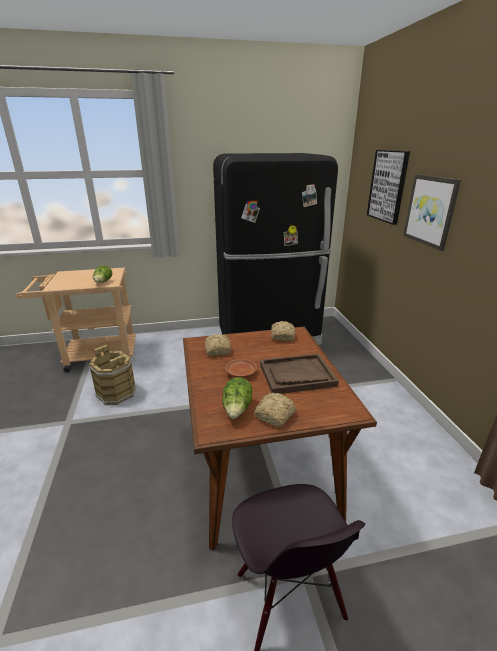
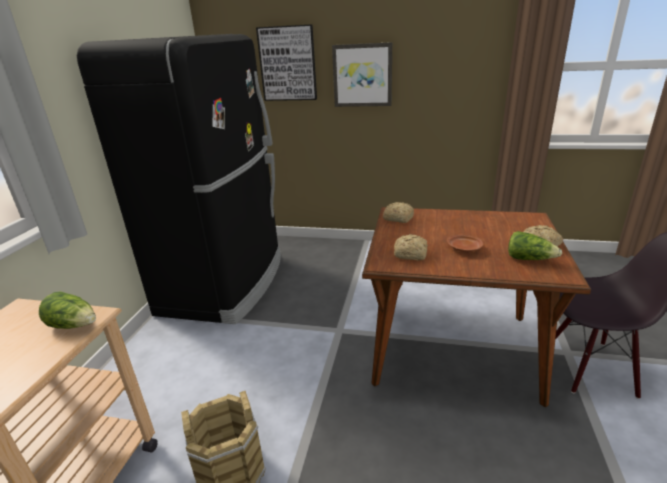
camera: 65 degrees left, 0 degrees up
brown tray [260,354,339,394] -> none

